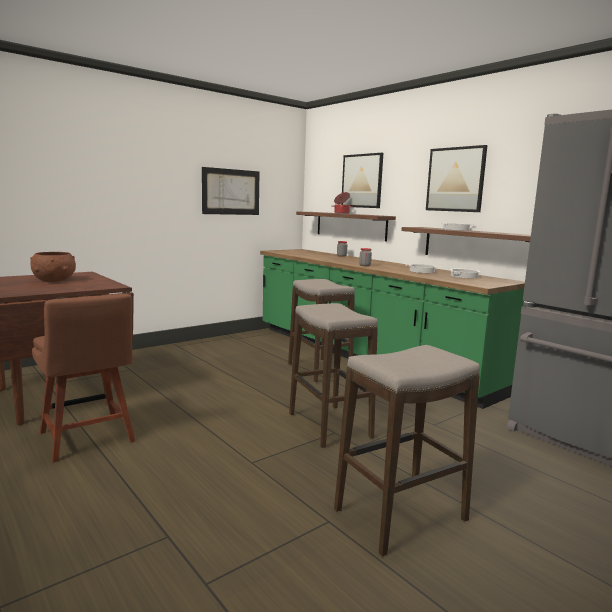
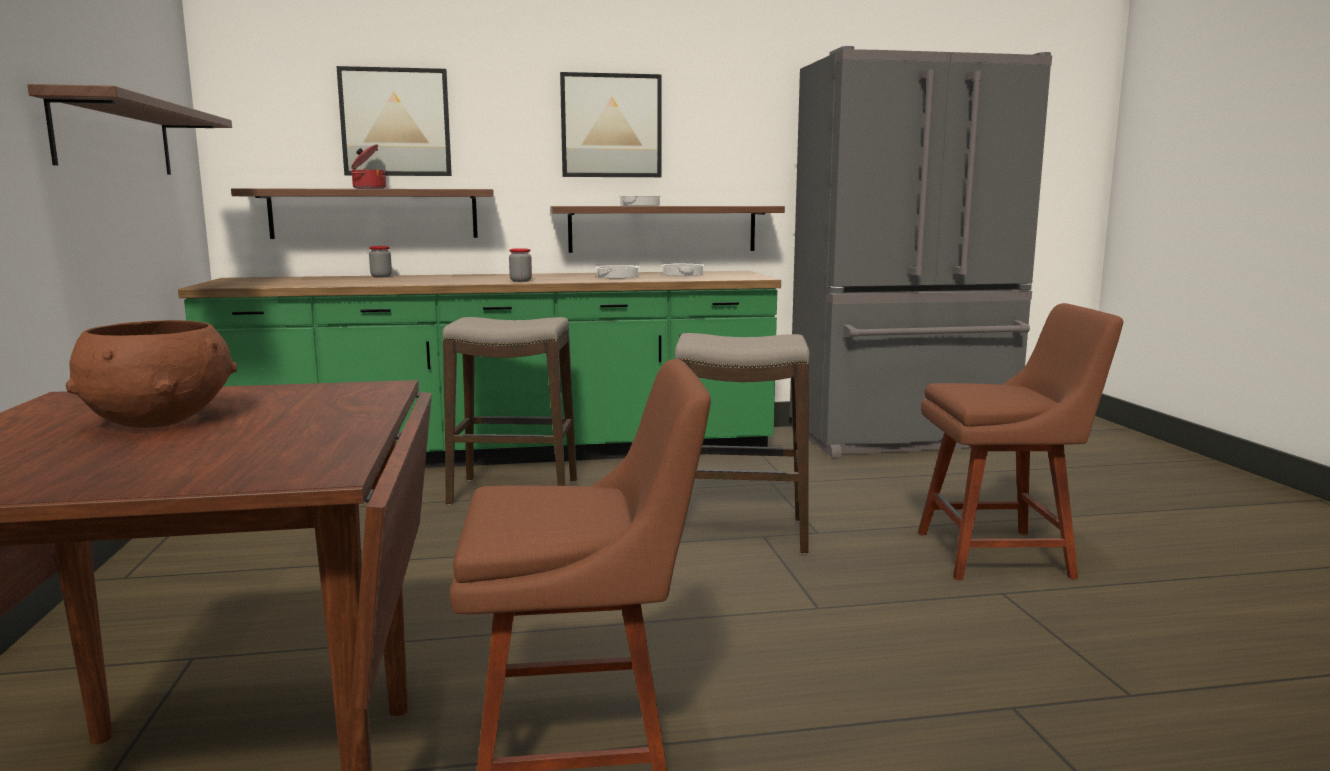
camera: 60 degrees left, 0 degrees up
picture [202,167,259,215] -> shelf [27,84,232,175]
stool [334,345,480,556] -> brown chair [918,303,1123,580]

